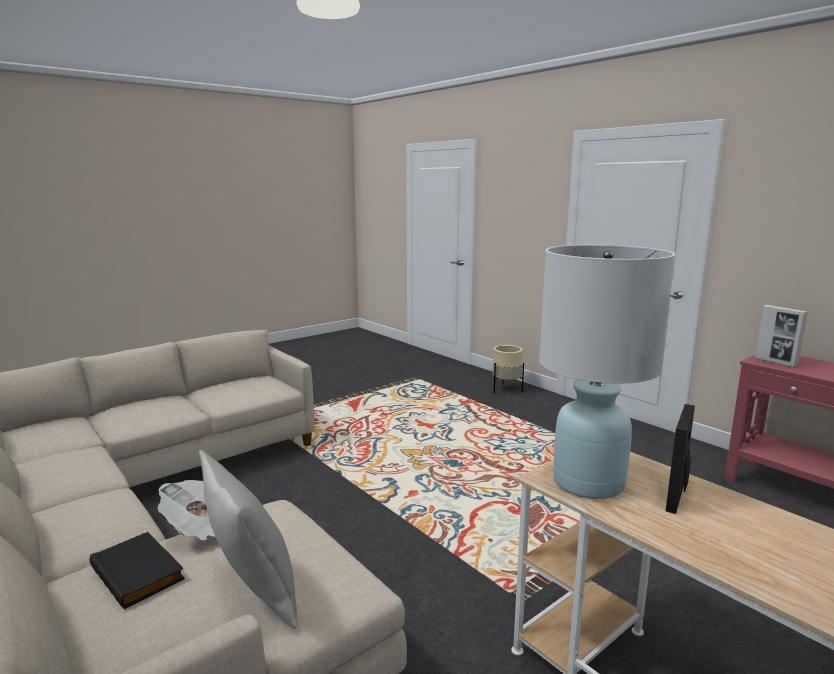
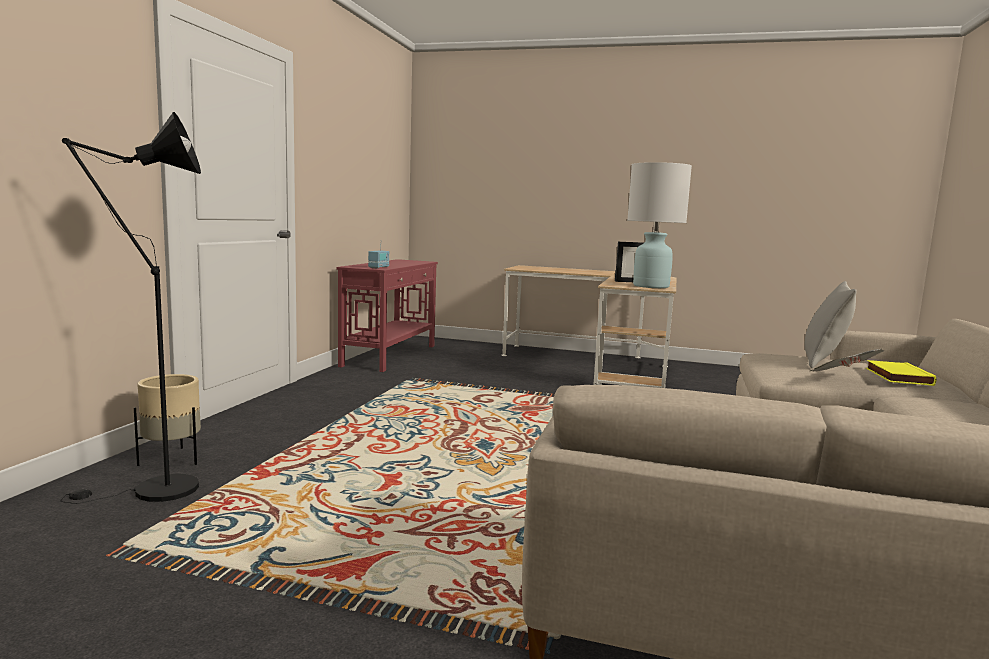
camera: 125 degrees left, 5 degrees down
black book [90,532,185,609] -> yellow book [866,360,937,386]
picture frame [755,305,808,368] -> radio [368,240,389,268]
none -> black floor lamp [60,112,201,504]

